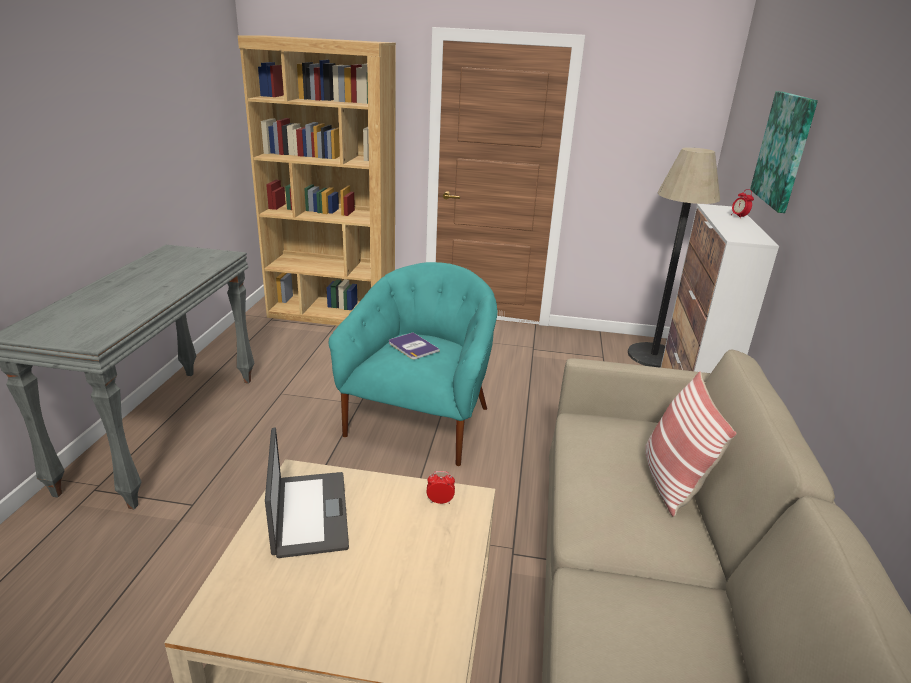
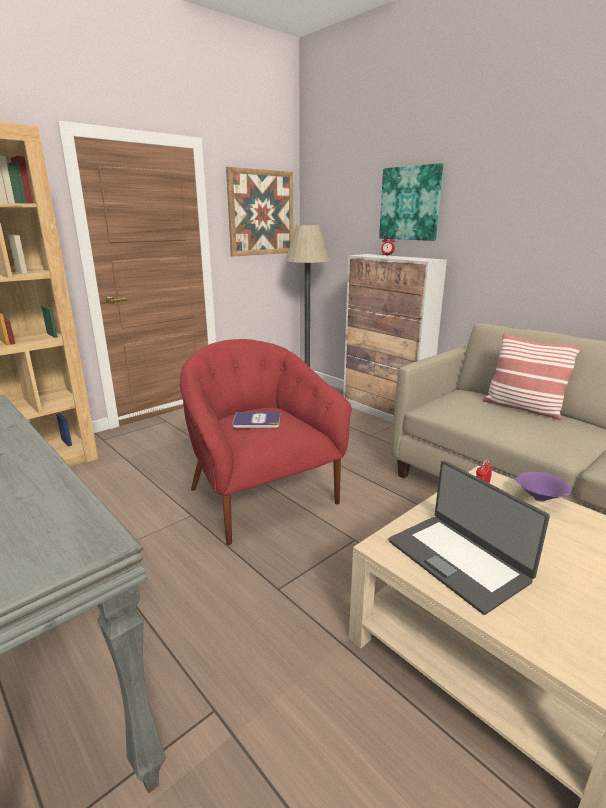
camera: 50 degrees left, 5 degrees down
laptop [265,428,349,558] -> laptop turned 150 degrees counterclockwise [389,461,550,615]
turquoise armchair [328,262,497,466] -> red armchair [180,339,352,545]
none -> picture [226,167,293,257]
none -> purple bowl [517,472,571,502]

